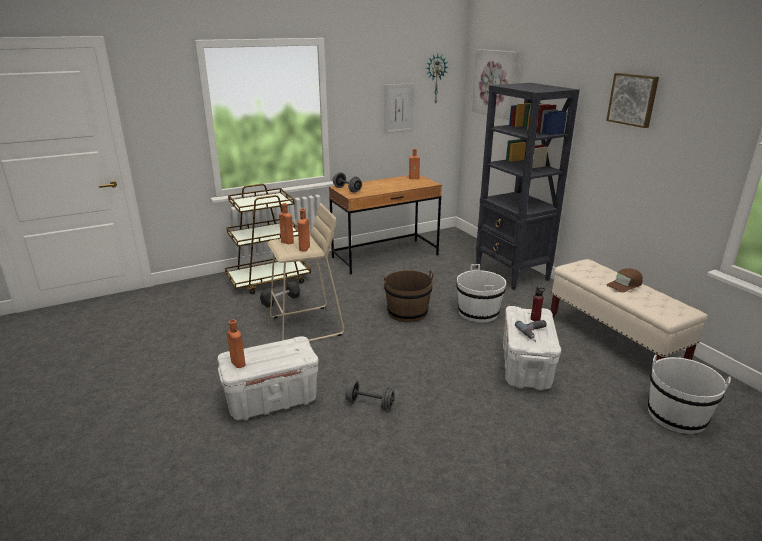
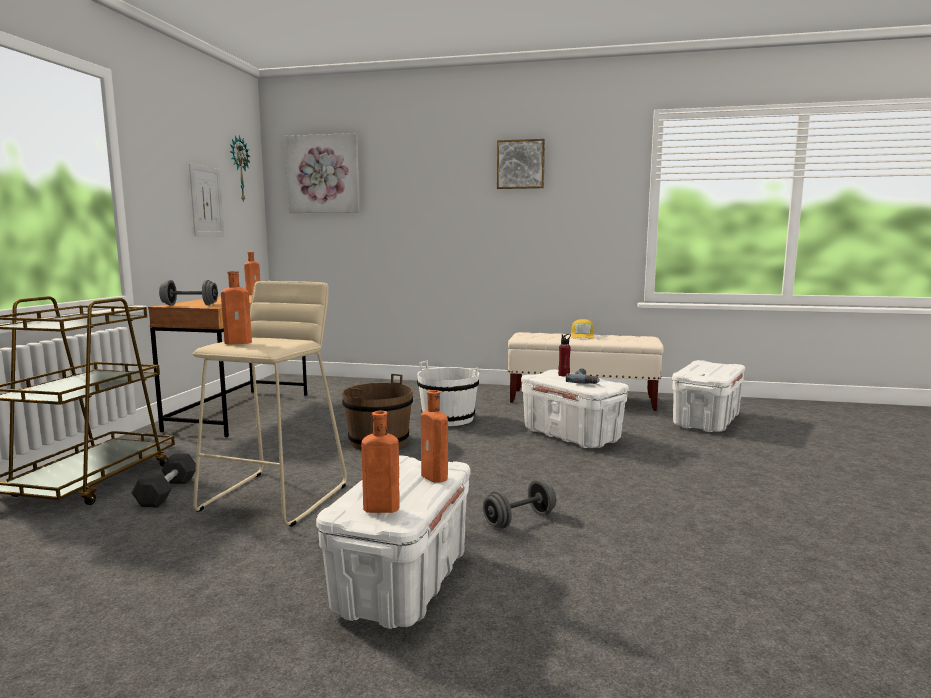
camera: 50 degrees left, 15 degrees down
orange bottle [298,209,310,251] -> orange bottle moved to [421,390,448,483]
black bookcase [476,83,580,290] -> none
brown cap [606,268,643,293] -> yellow cap [571,319,594,339]
white bucket [648,355,731,434] -> white storage box [672,360,745,432]

